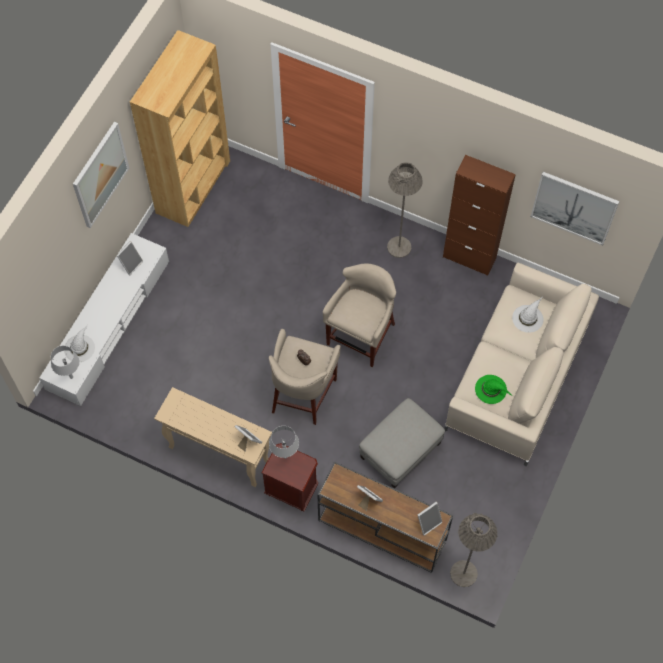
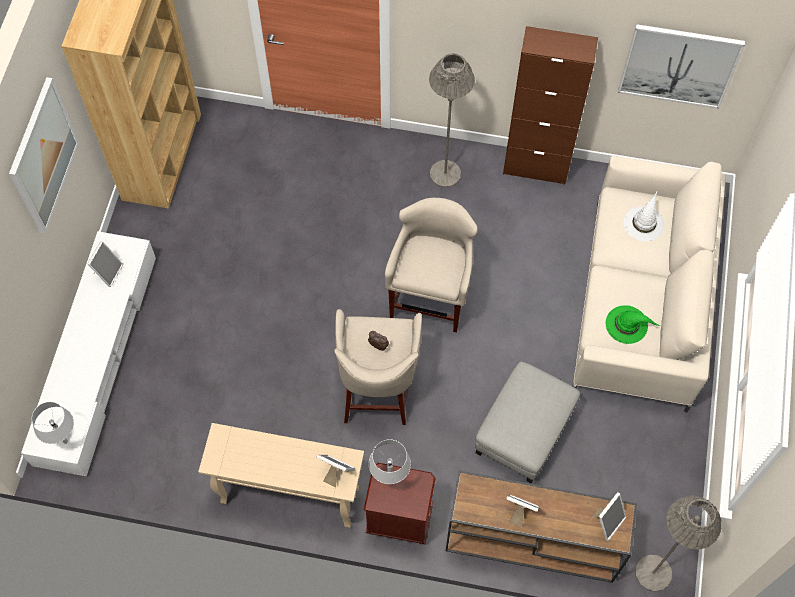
camera: 15 degrees left, 0 degrees up
white hat [64,324,95,362] -> none

